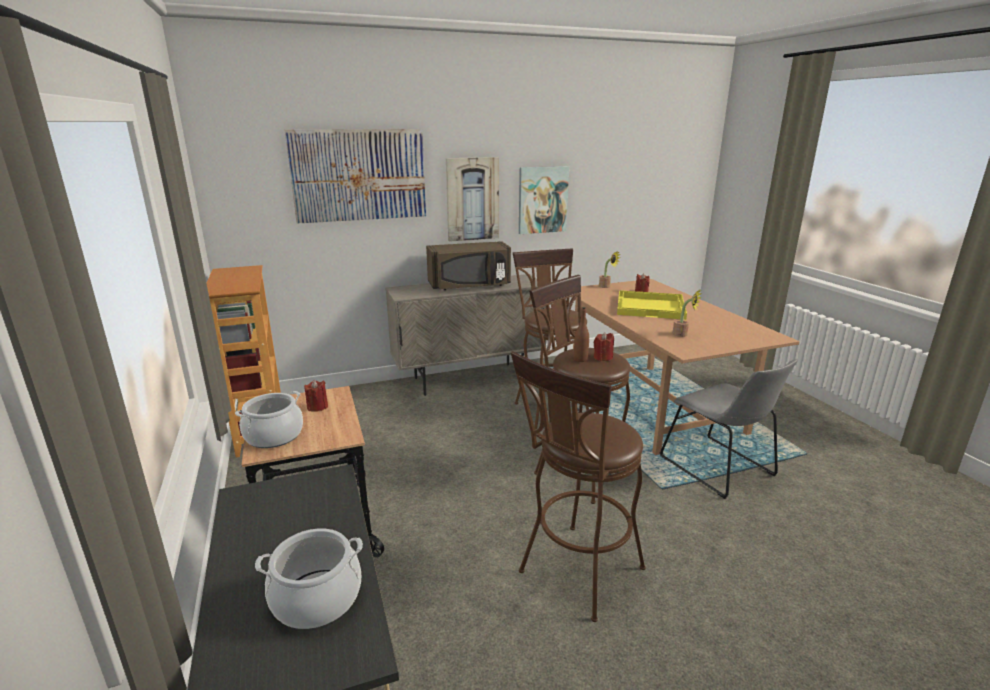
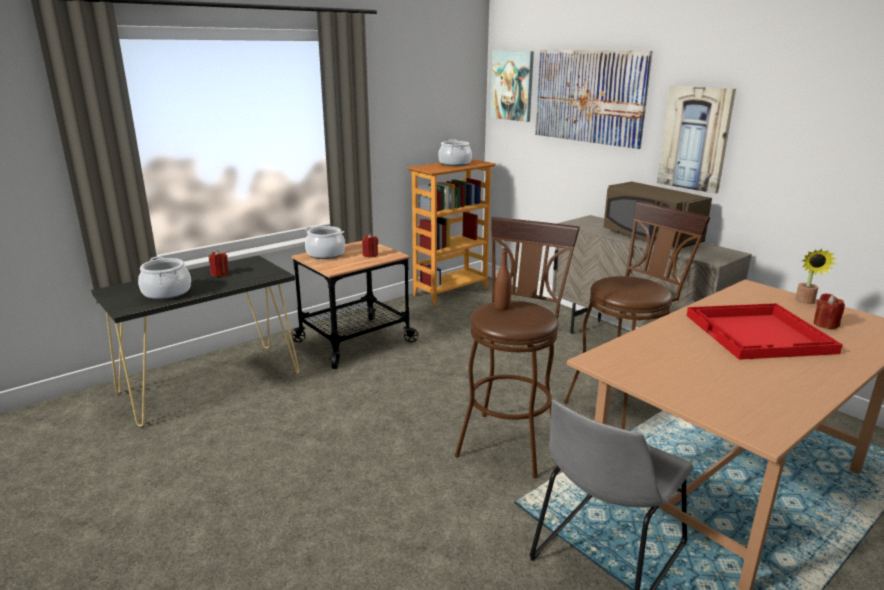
camera: 70 degrees right, 0 degrees up
brown stool [511,351,646,622] -> none
picture [519,166,569,234] -> picture moved to [490,51,534,122]
red candle [594,332,614,361] -> red candle moved to [209,250,229,277]
yellow tray [617,290,687,320] -> red tray [687,303,843,360]
potted plant [672,289,702,337] -> none
none -> cooking pot [438,139,472,166]

